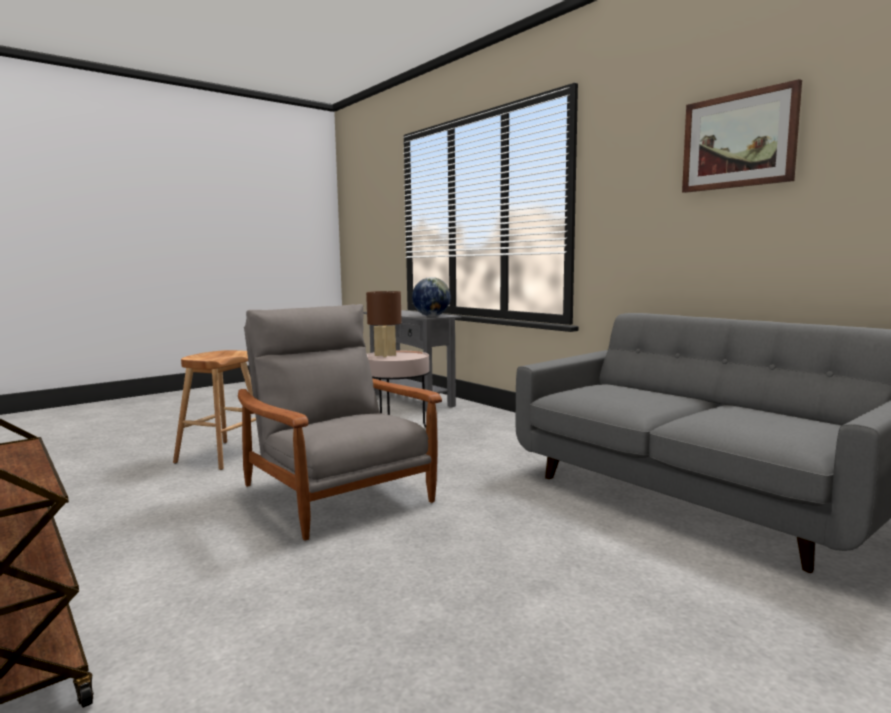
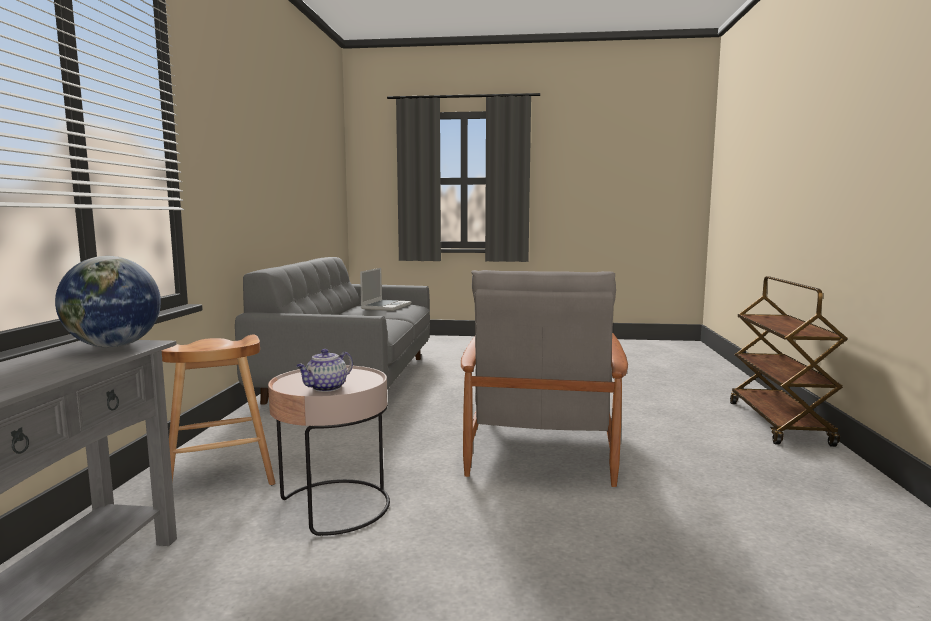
camera: 135 degrees left, 0 degrees up
brown stool [173,350,256,470] -> brown stool moved to [162,335,275,485]
brown table lamp [366,291,402,357] -> teapot [296,349,353,392]
picture [682,79,802,193] -> none
none -> laptop [360,268,411,311]

